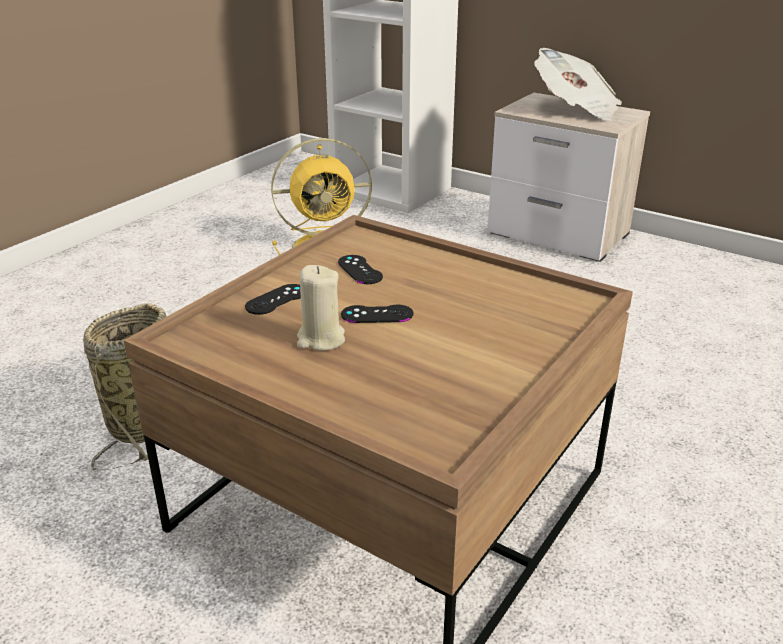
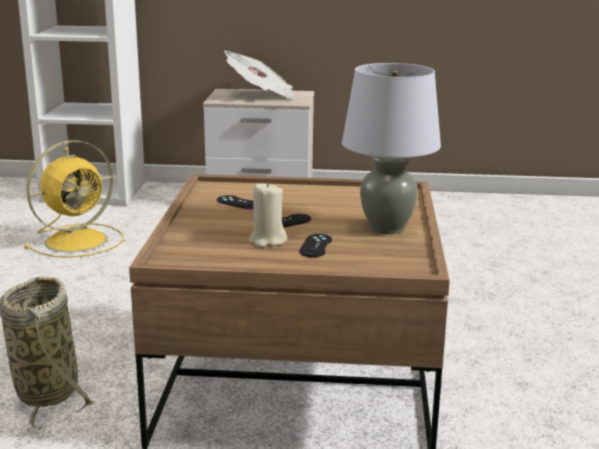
camera: 30 degrees left, 10 degrees down
black game controller [245,284,301,315] -> black game controller moved to [299,234,332,257]
none -> grey table lamp [342,63,441,234]

